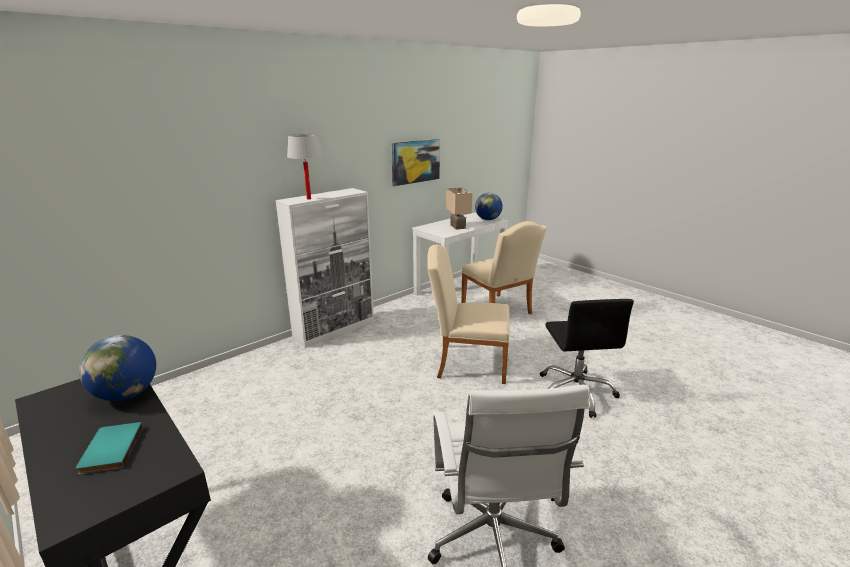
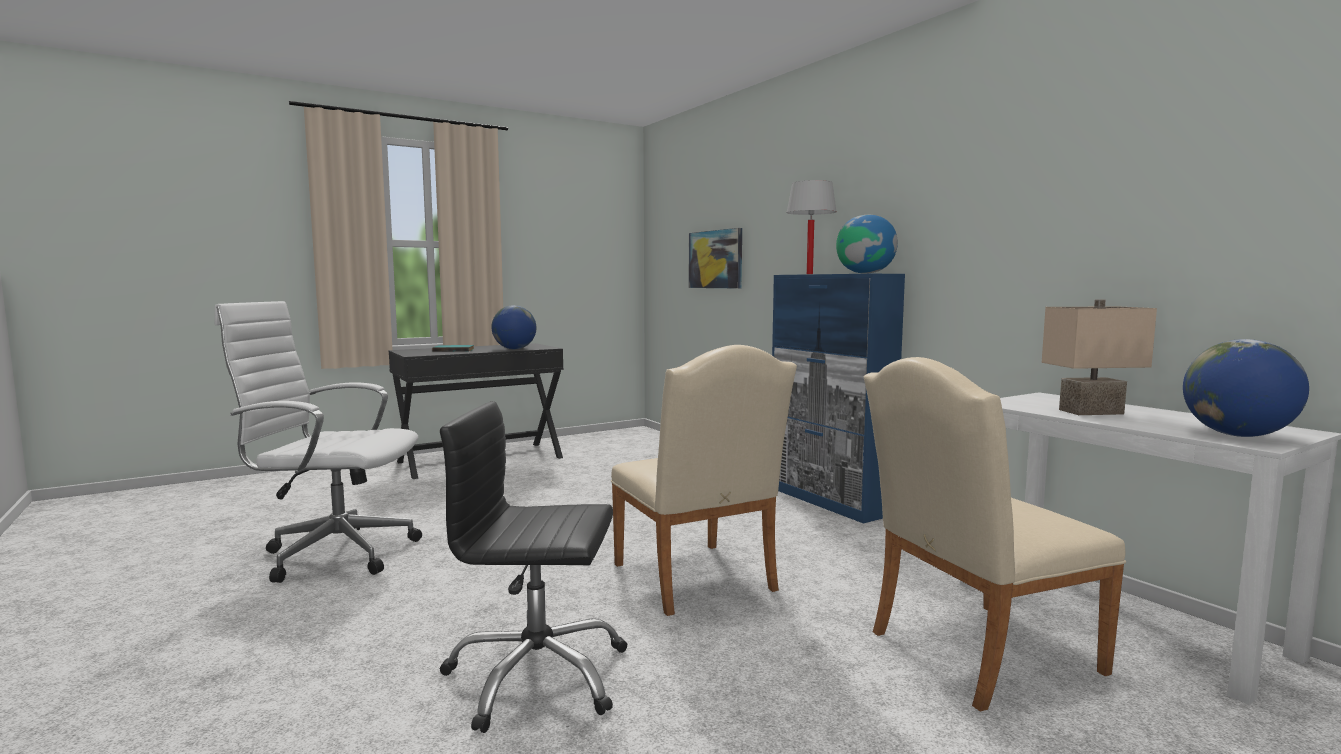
camera: 100 degrees right, 15 degrees down
white cabinet [276,188,374,348] -> blue cabinet [772,274,905,524]
picture [391,139,440,186] -> picture moved to [689,228,742,288]
beige chair [427,245,510,384] -> beige chair turned 135 degrees clockwise [611,345,797,616]
none -> globe [836,215,898,274]

